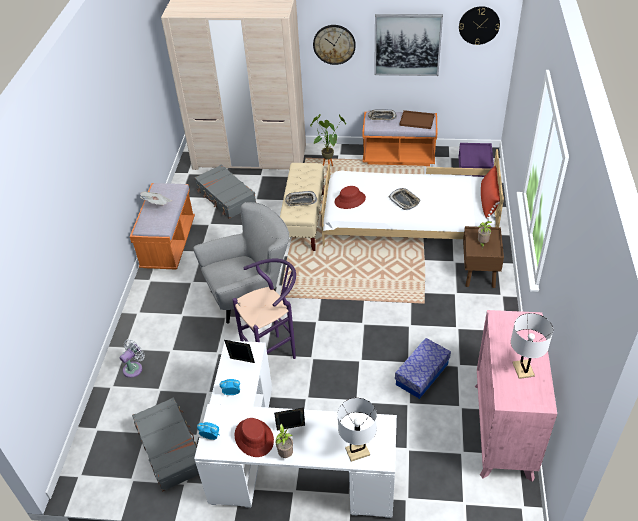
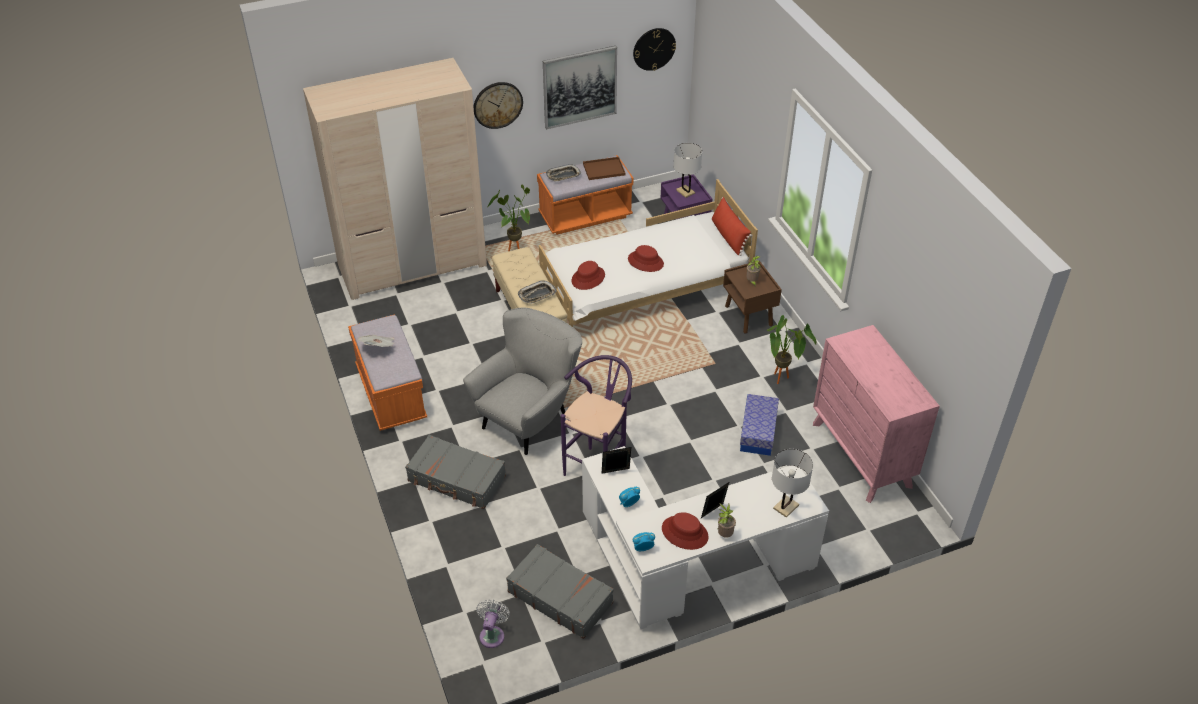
camera: 30 degrees left, 0 degrees up
white fan [120,339,145,378] -> white fan moved to [477,599,510,648]
grey suitcase [194,164,256,219] -> grey suitcase moved to [405,435,506,509]
tray [389,188,421,210] -> red hat [628,245,664,272]
white table lamp [511,313,553,379] -> white table lamp moved to [674,143,702,198]
none -> potted plant [767,315,816,384]

